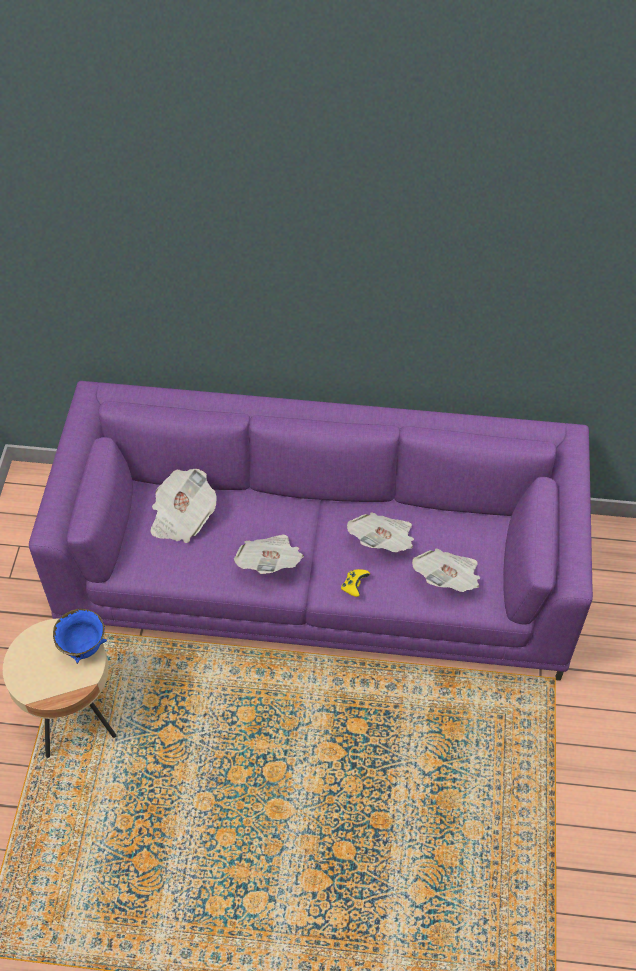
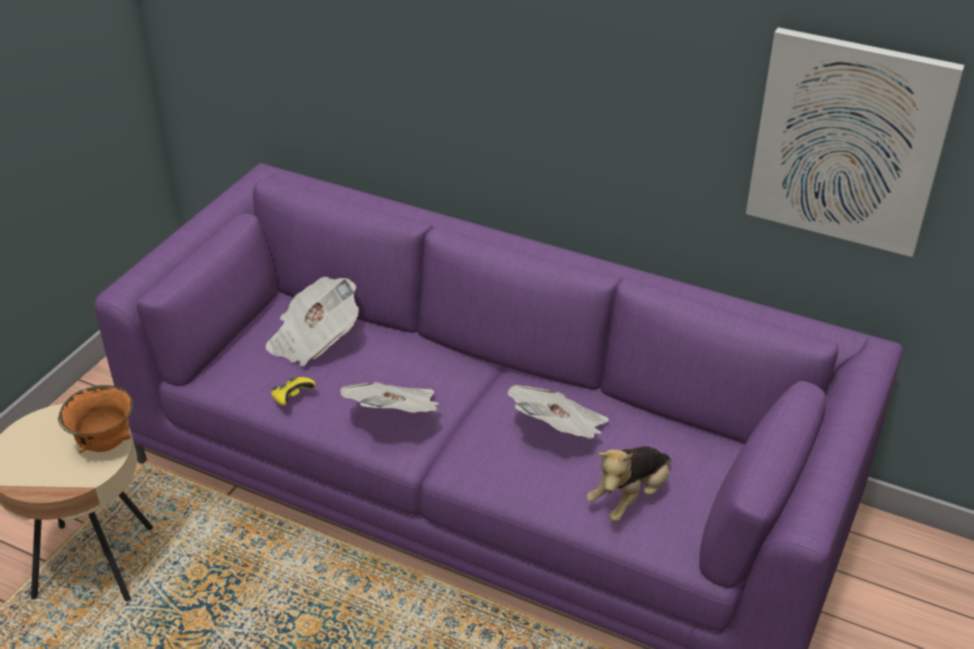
camera: 20 degrees right, 15 degrees down
blue bowl [53,609,107,664] -> orange bowl [58,385,133,453]
yellow game controller [341,569,370,597] -> yellow game controller moved to [271,377,316,406]
newspaper [412,548,480,592] -> plush toy [586,446,671,522]
none -> picture [746,27,965,257]

